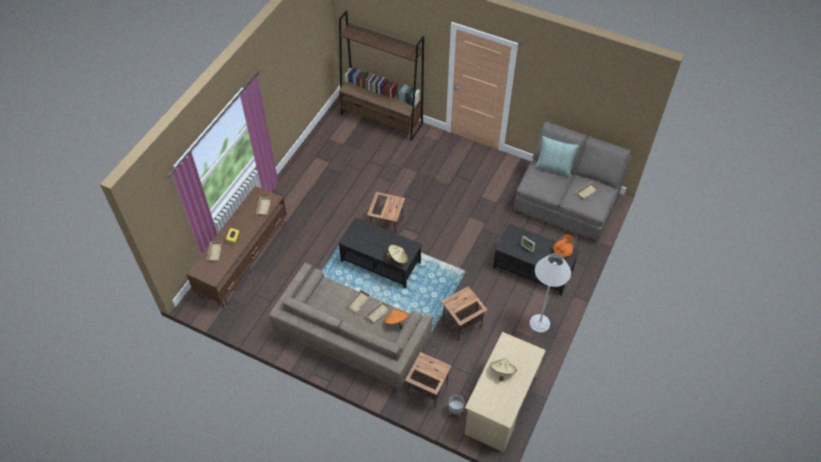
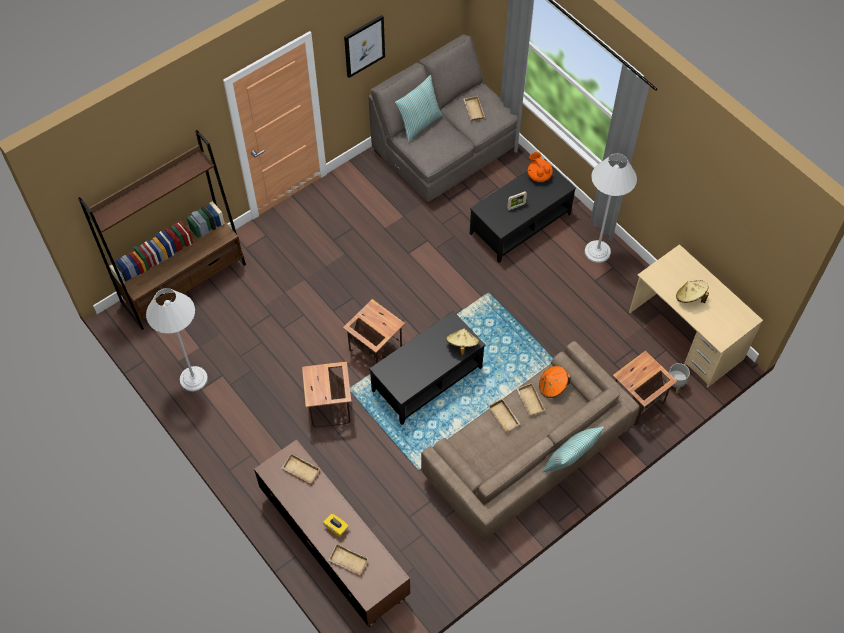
camera: 65 degrees left, 5 degrees up
side table [441,286,487,341] -> side table moved to [302,362,351,427]
none -> white floor lamp [146,288,208,392]
none -> picture [344,15,385,78]
none -> pillow [542,426,604,472]

